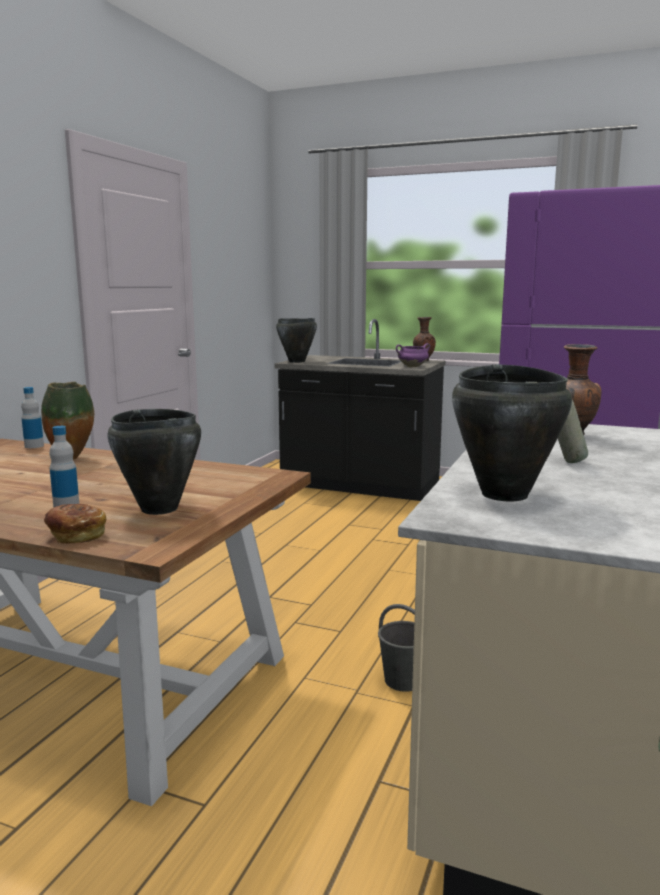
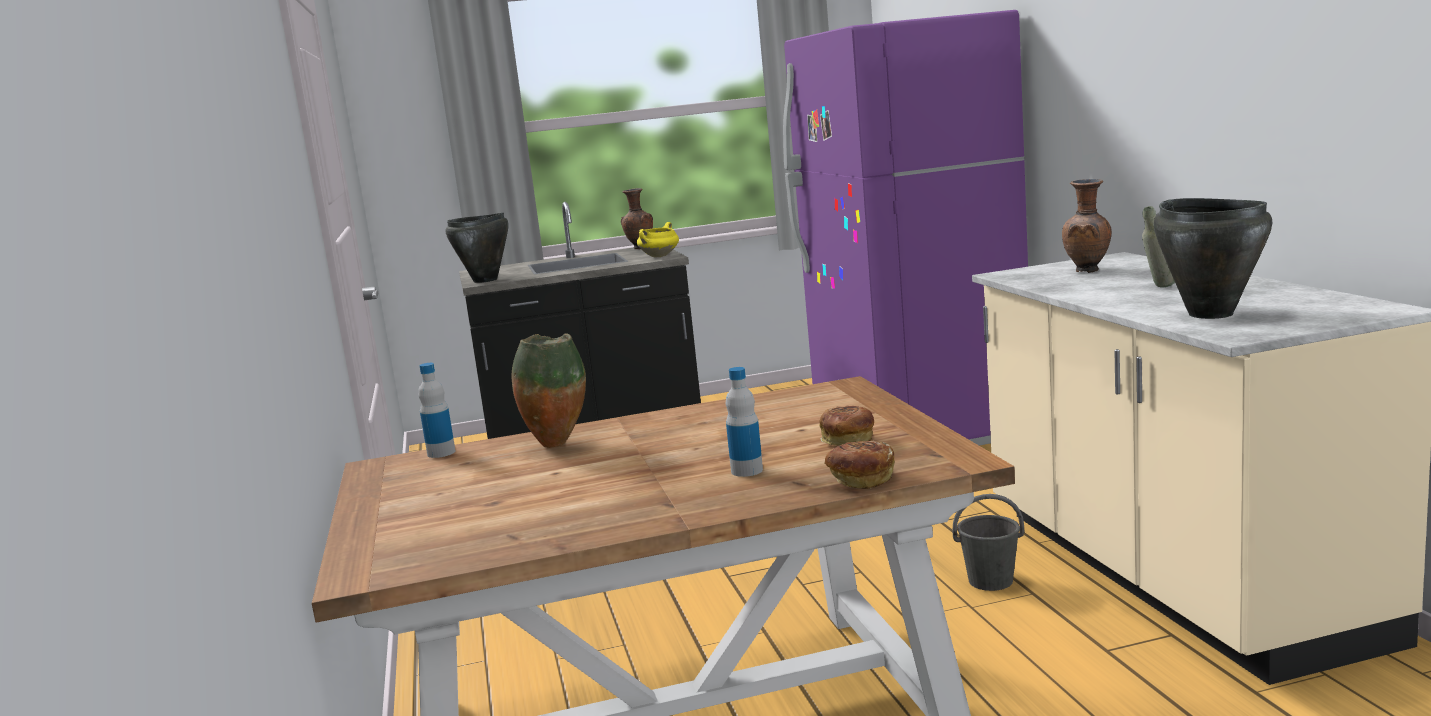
camera: 35 degrees left, 0 degrees up
black cooking pot [107,409,201,515] -> bread [819,405,874,446]
purple cooking pot [396,343,430,367] -> yellow cooking pot [637,222,679,257]

